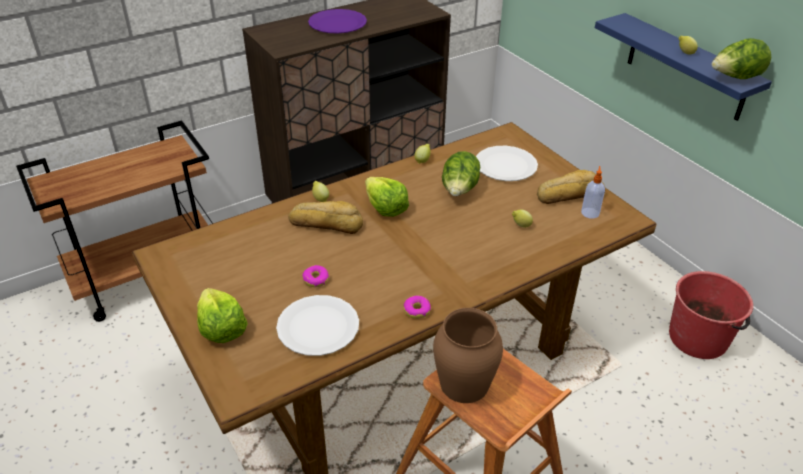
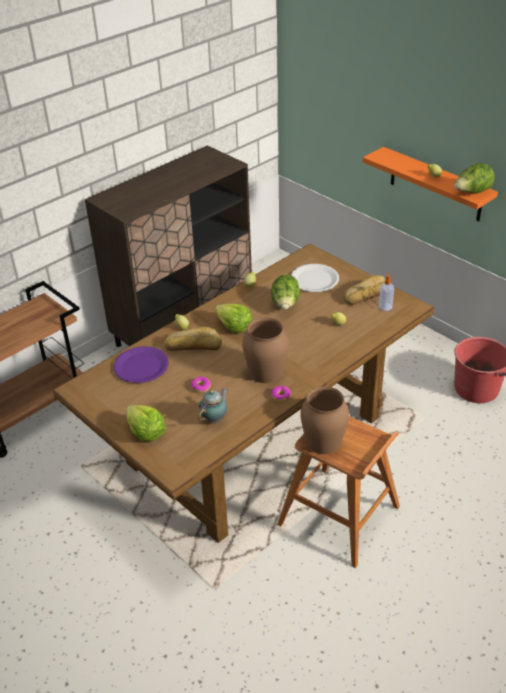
camera: 10 degrees left, 0 degrees up
white plate [276,295,359,356] -> teapot [198,387,228,424]
purple plate [308,9,367,33] -> purple plate moved to [114,346,169,383]
blue shelf [595,13,772,121] -> orange shelf [363,147,498,221]
none -> brown vase [242,317,289,383]

